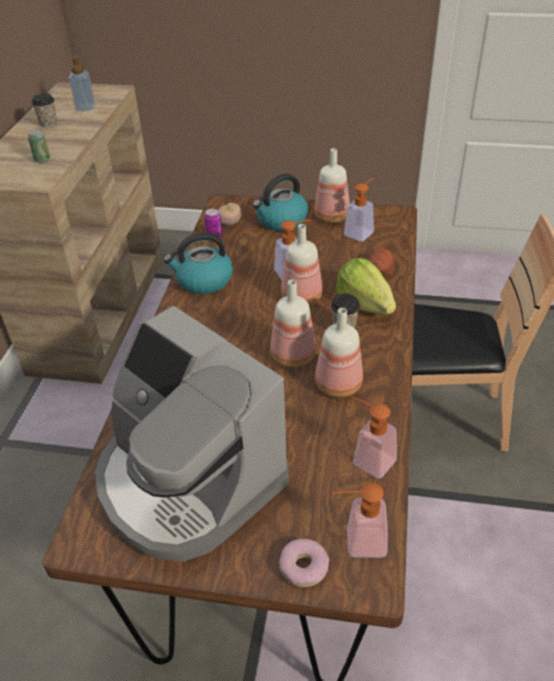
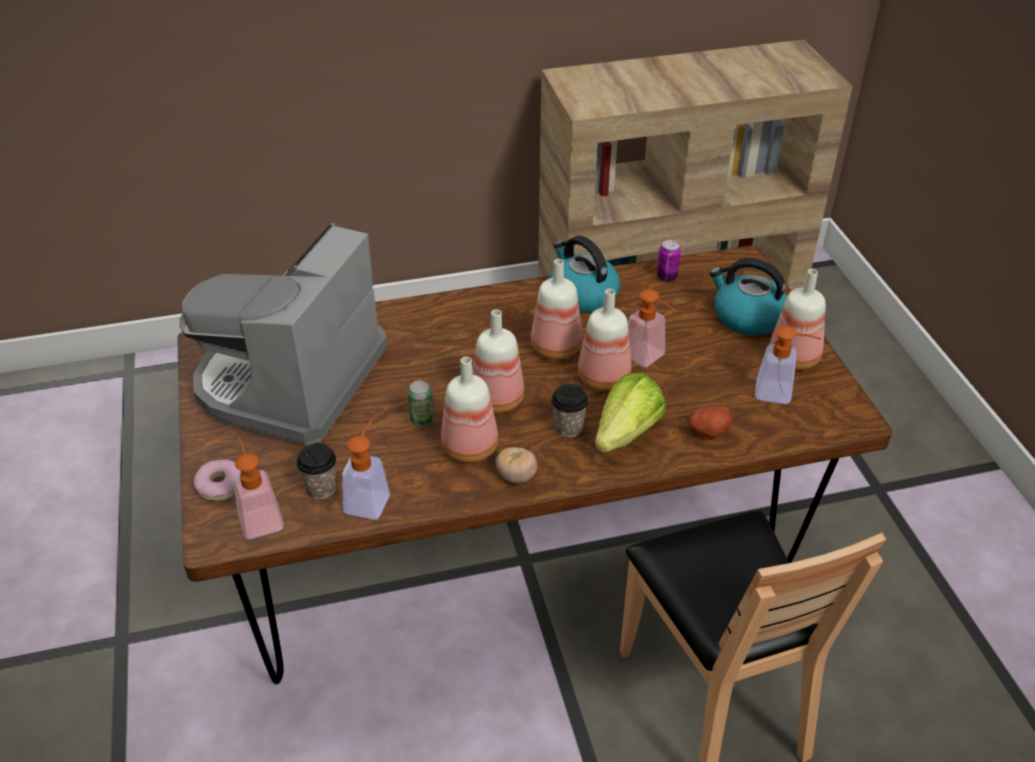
camera: 65 degrees right, 0 degrees up
can [28,129,50,163] -> can moved to [408,380,434,426]
cup [32,93,57,128] -> cup moved to [296,443,336,499]
soap dispenser [69,55,95,111] -> none
tomato [218,203,241,226] -> tomato moved to [495,447,537,483]
none -> bottle [531,259,583,359]

